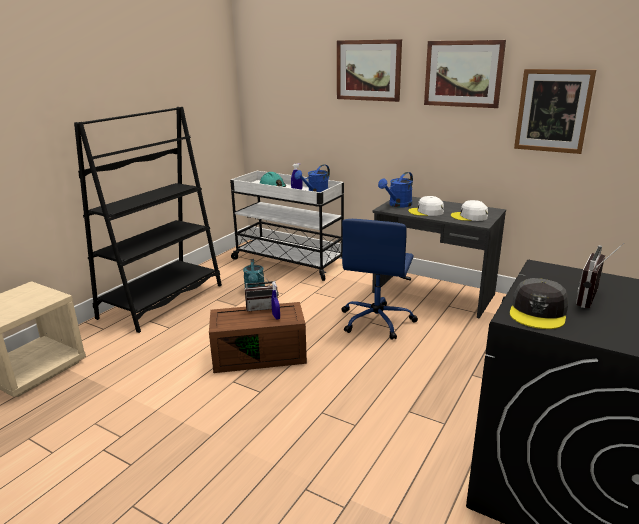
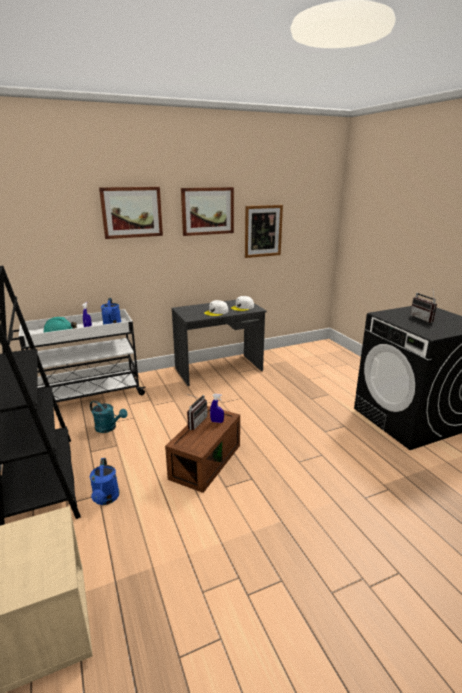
camera: 55 degrees left, 0 degrees up
blue office chair [341,219,418,340] -> none
blue watering can [378,172,413,208] -> blue watering can moved to [90,458,119,505]
grey cap [510,278,569,329] -> none

